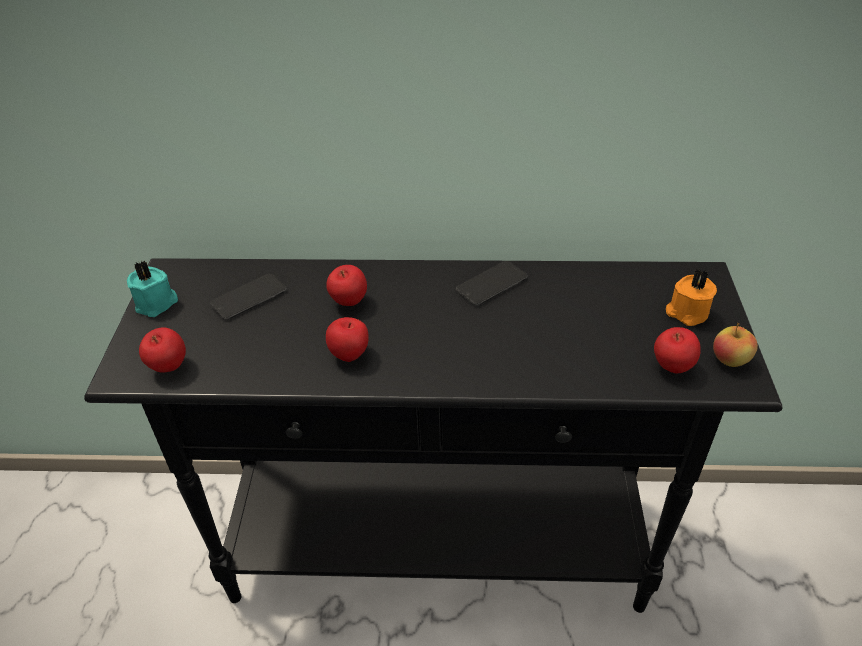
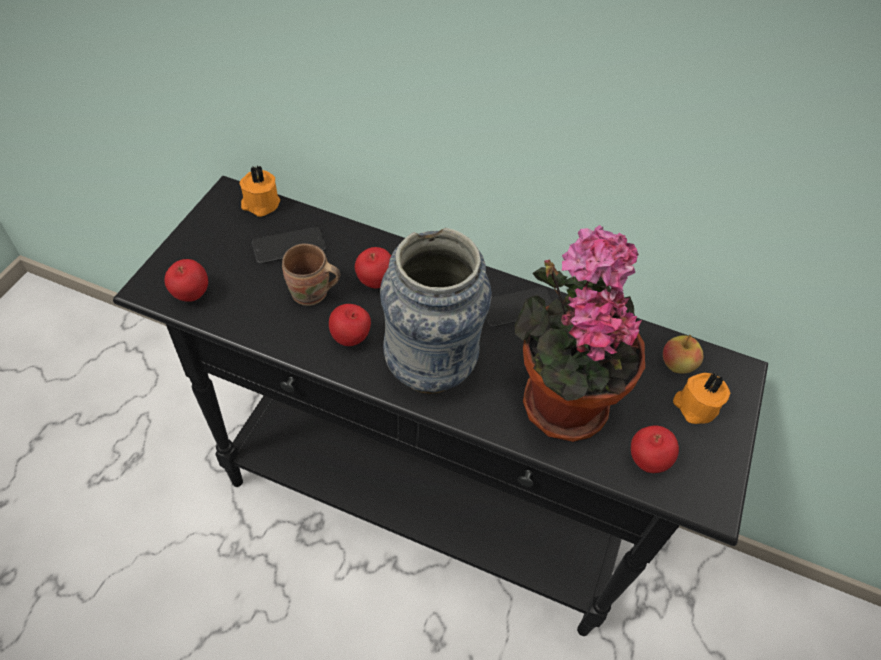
camera: 15 degrees right, 10 degrees up
turquoise candle [127,261,178,317] -> none
apple [713,323,758,367] -> apple moved to [663,335,703,373]
none -> orange candle [239,166,280,217]
none -> brown mug [282,243,340,306]
none -> vase [380,228,492,394]
none -> potted plant [515,225,645,442]

